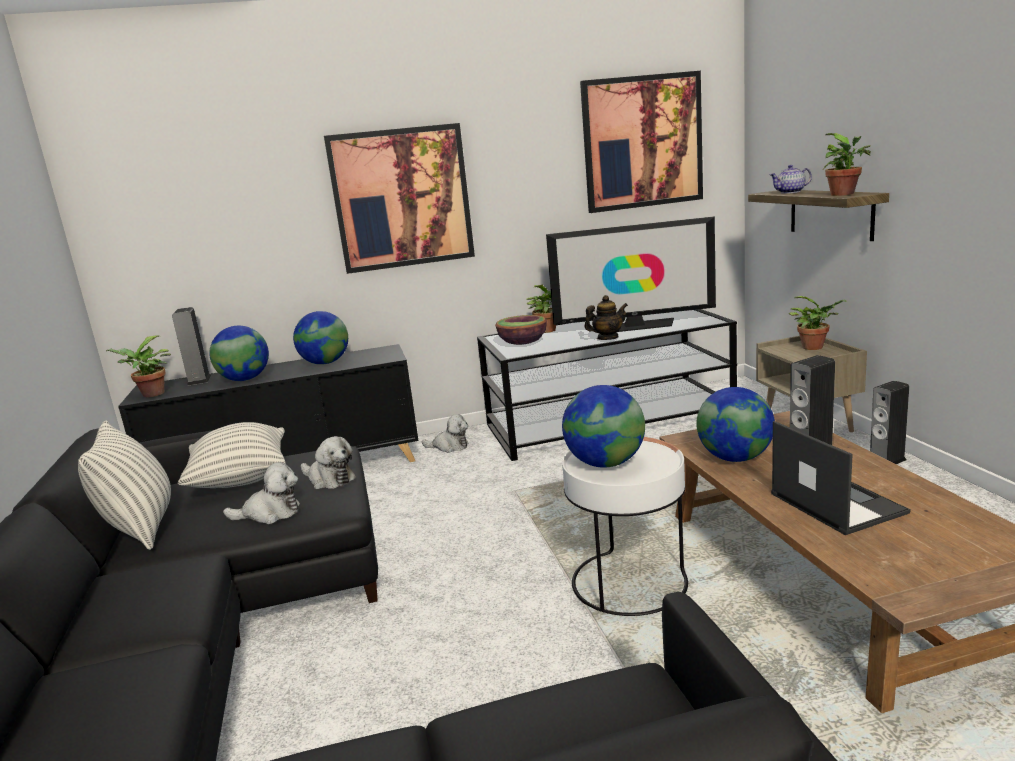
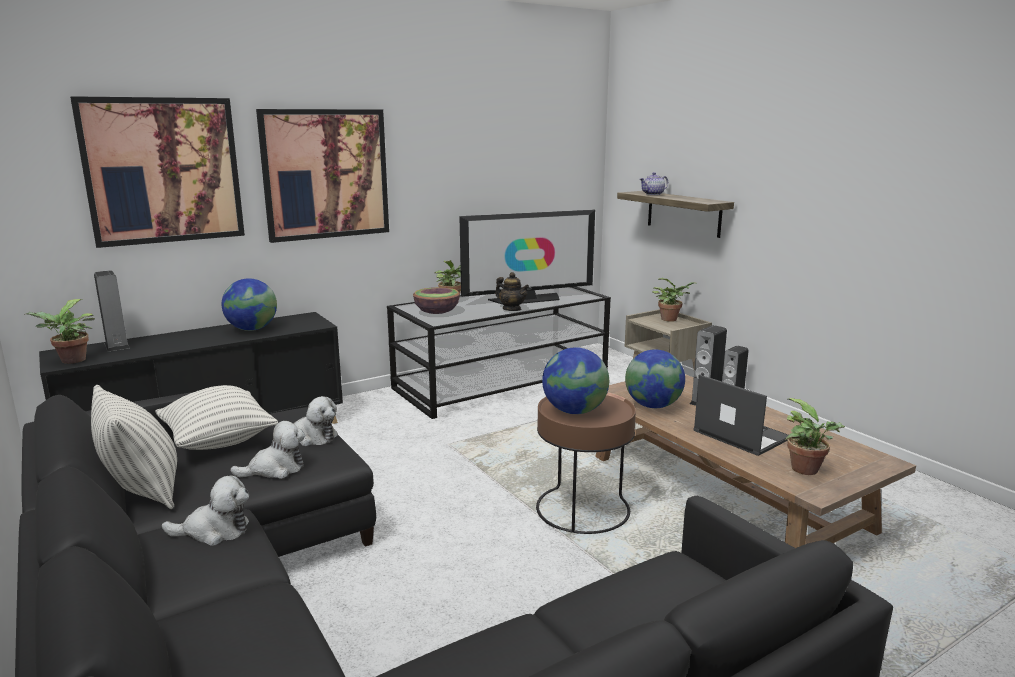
camera: 20 degrees left, 0 degrees up
globe [209,326,269,381] -> none
plush toy [422,414,468,453] -> plush toy moved to [162,475,249,546]
white side table [562,437,688,616] -> brown side table [536,392,636,534]
picture [580,71,703,213] -> picture moved to [70,96,245,248]
teapot [584,295,628,340] -> teapot turned 75 degrees clockwise [495,272,529,311]
potted plant [823,133,871,196] -> potted plant moved to [785,398,845,475]

